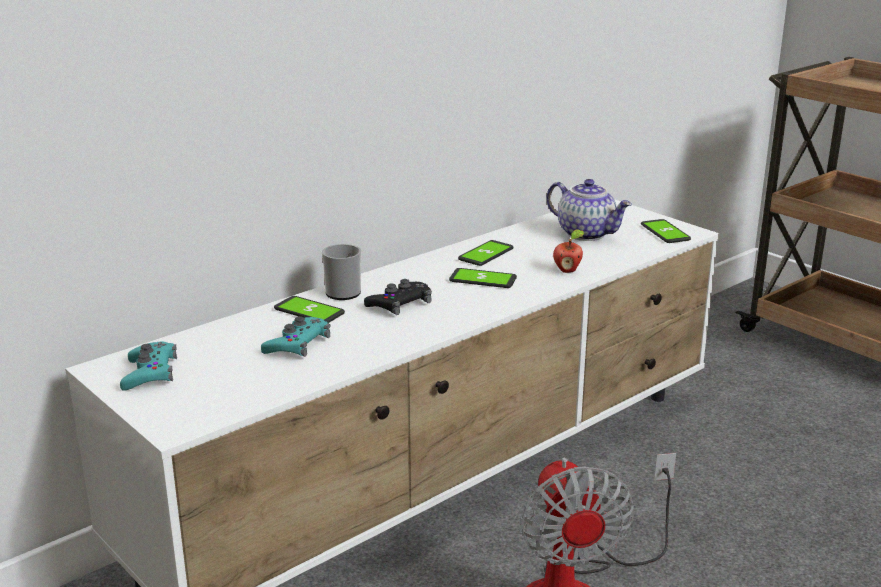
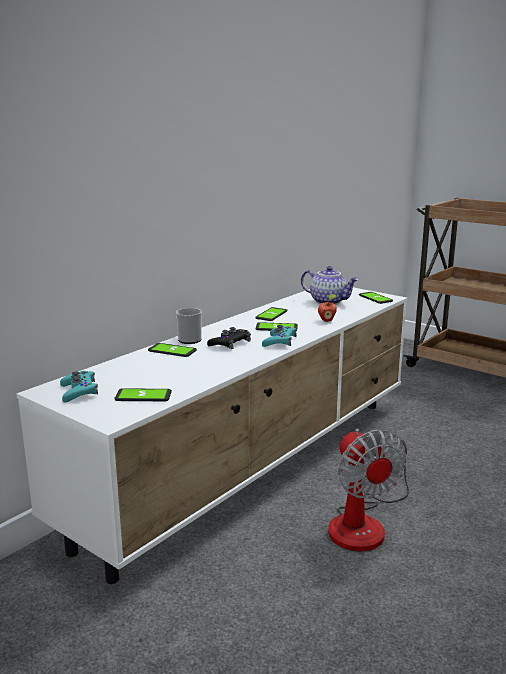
camera: 10 degrees left, 5 degrees down
turquoise game controller [261,316,330,357] -> turquoise game controller moved to [262,325,297,347]
none -> phone [114,388,172,401]

